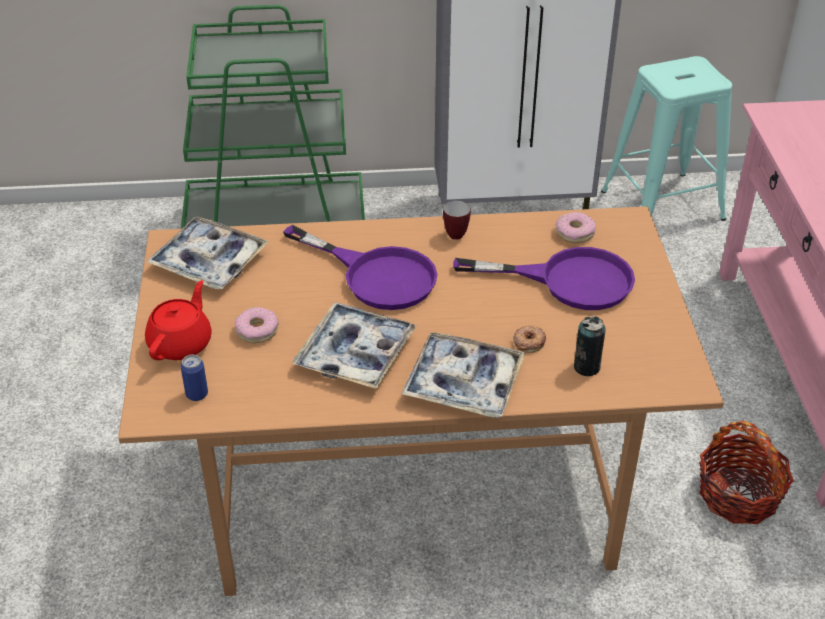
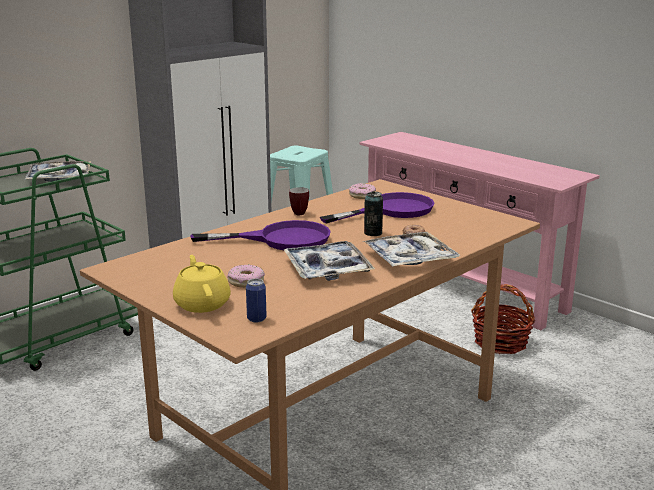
camera: 40 degrees left, 20 degrees down
red teapot [145,280,212,360] -> yellow teapot [173,255,231,313]
tray [146,217,270,290] -> tray moved to [24,161,91,182]
can [574,316,606,377] -> can moved to [364,192,383,236]

